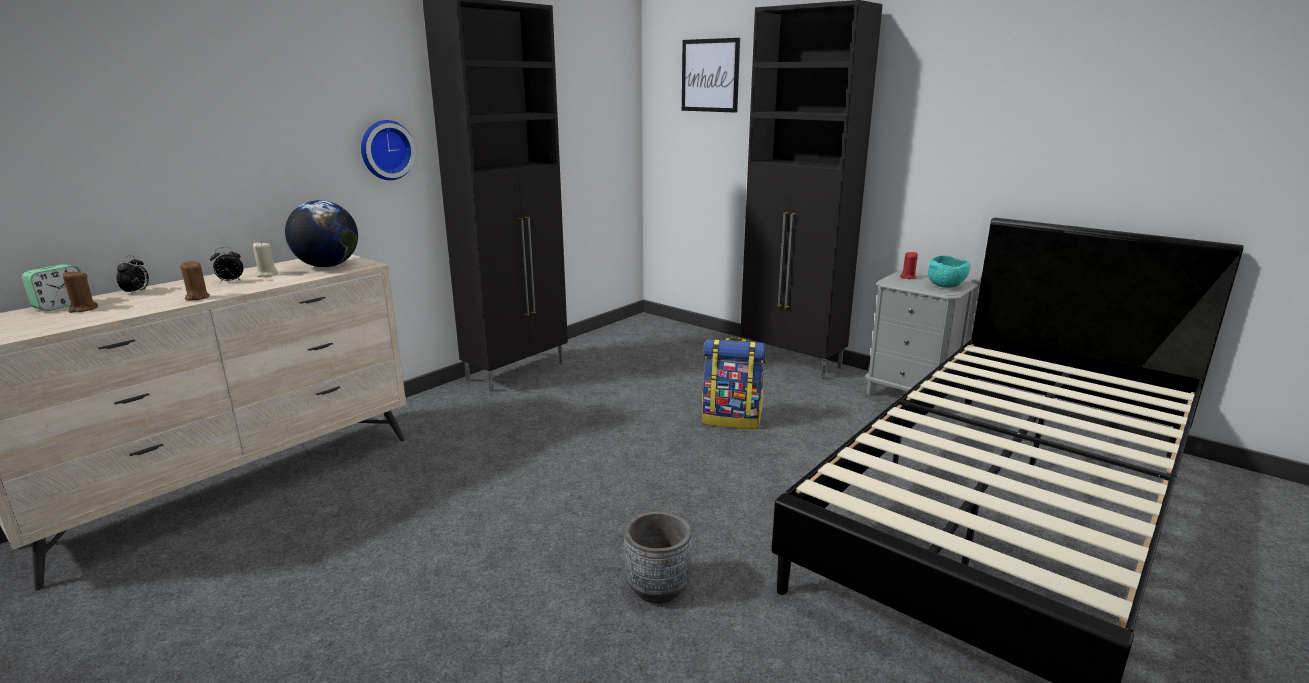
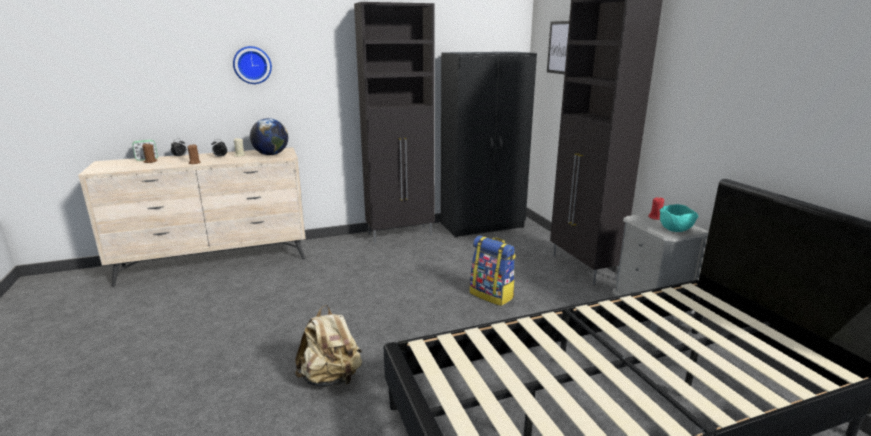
camera: 30 degrees right, 0 degrees up
wall clock [361,120,416,180] -> wall clock moved to [233,46,272,84]
grey planter [624,511,692,604] -> beige backpack [295,305,362,387]
none -> black wardrobe [441,52,537,237]

